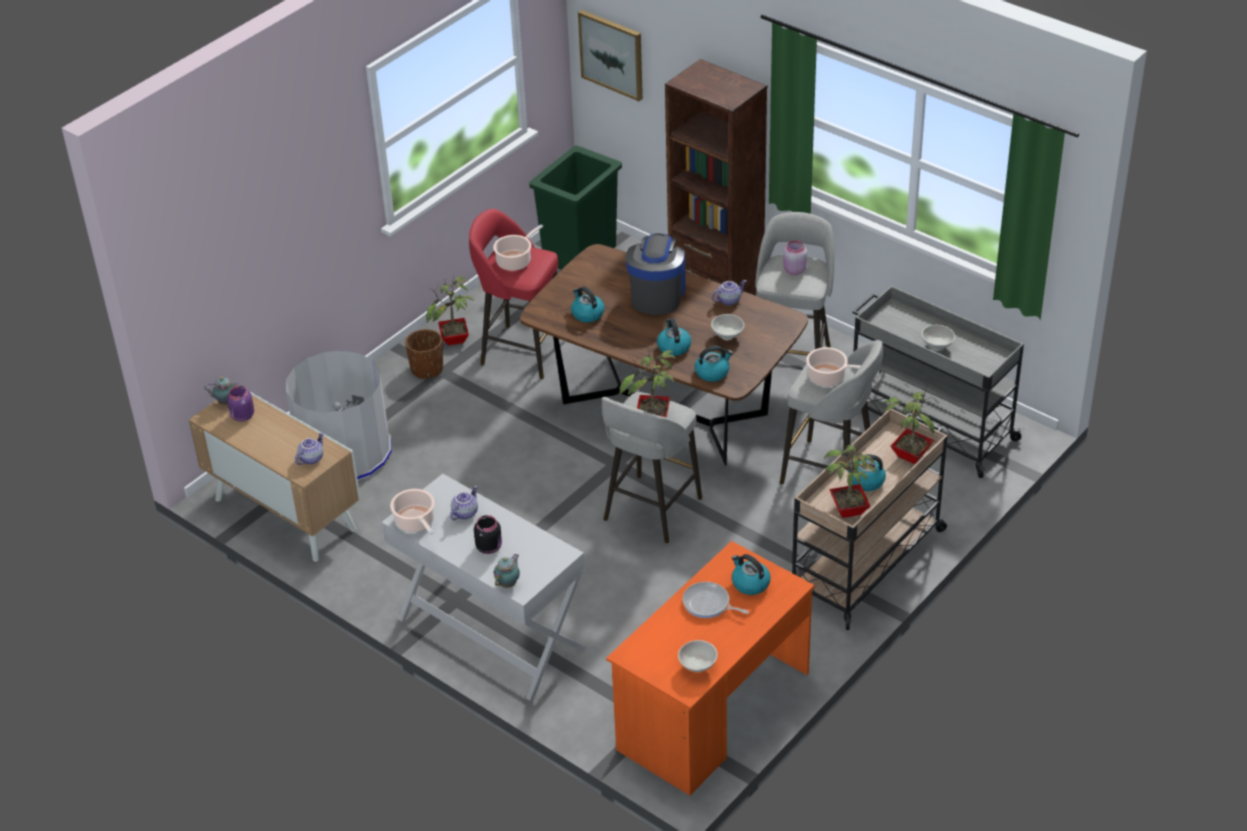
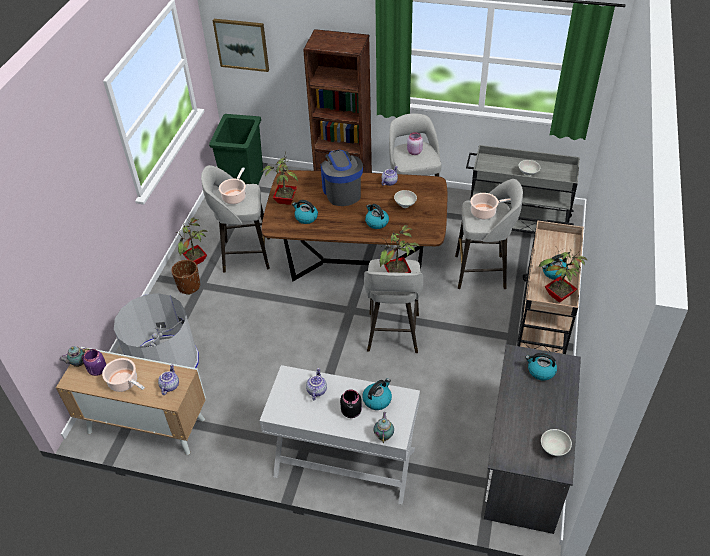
camera: 25 degrees left, 5 degrees up
cooking pot [390,489,435,535] -> cooking pot moved to [102,358,145,392]
red stool [469,209,558,379] -> grey stool [201,165,270,273]
orange desk [606,541,815,795] -> grey desk [484,344,581,534]
frying pan [683,582,749,618] -> none
kettle [695,346,733,382] -> kettle moved to [362,378,392,410]
potted plant [883,383,934,464] -> potted plant moved to [262,151,298,205]

